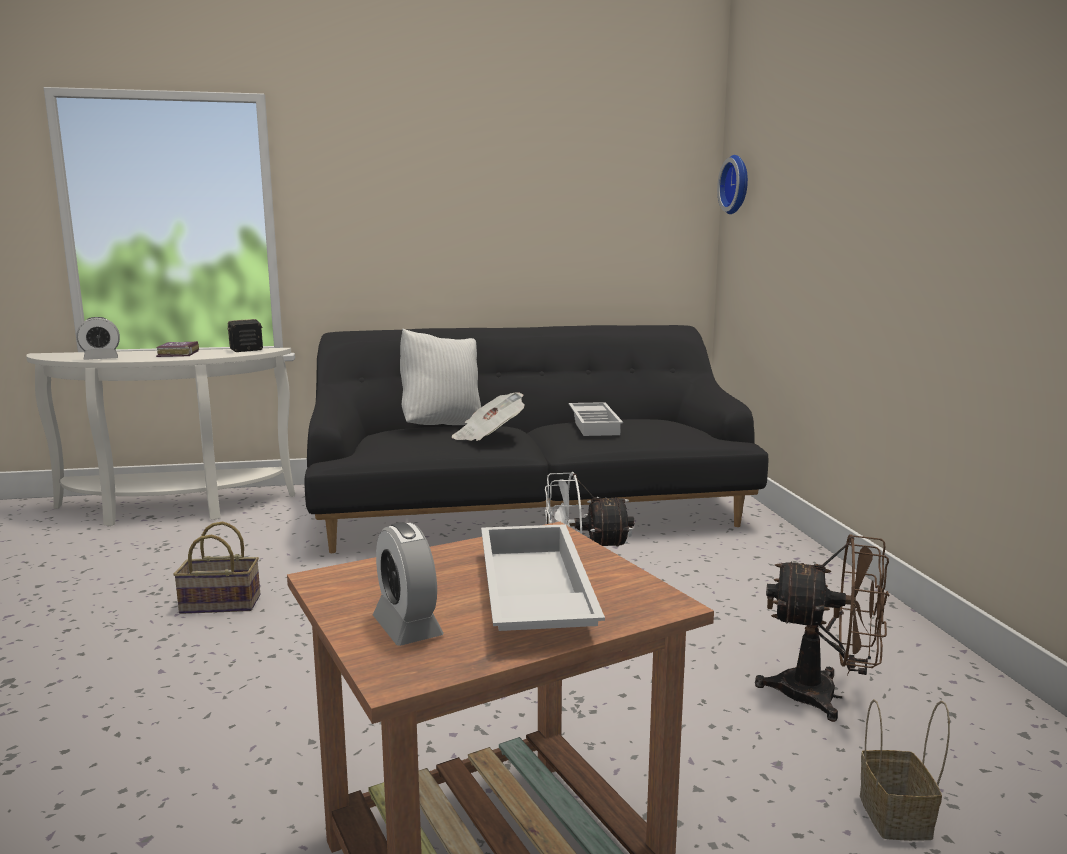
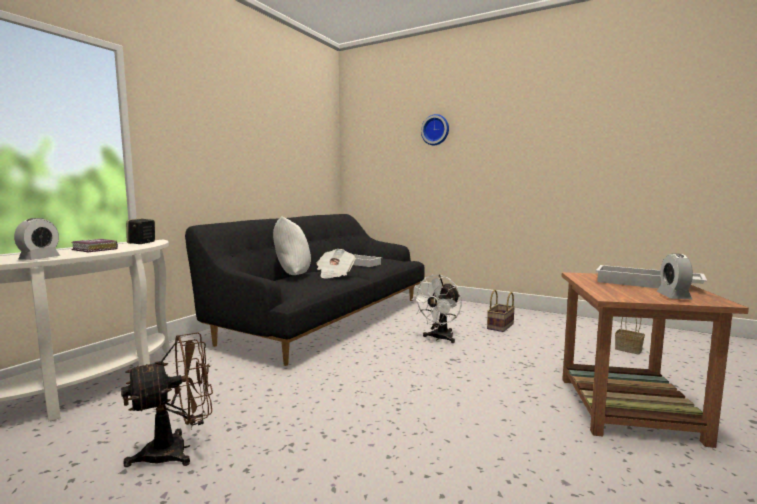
camera: 50 degrees left, 5 degrees down
basket [173,522,260,614] -> basket moved to [487,290,515,332]
alarm clock [373,522,444,646] -> alarm clock turned 90 degrees clockwise [656,253,693,299]
wall clock [717,155,748,214] -> wall clock moved to [421,114,449,145]
brown fan [755,534,890,722] -> brown fan moved to [121,333,213,467]

